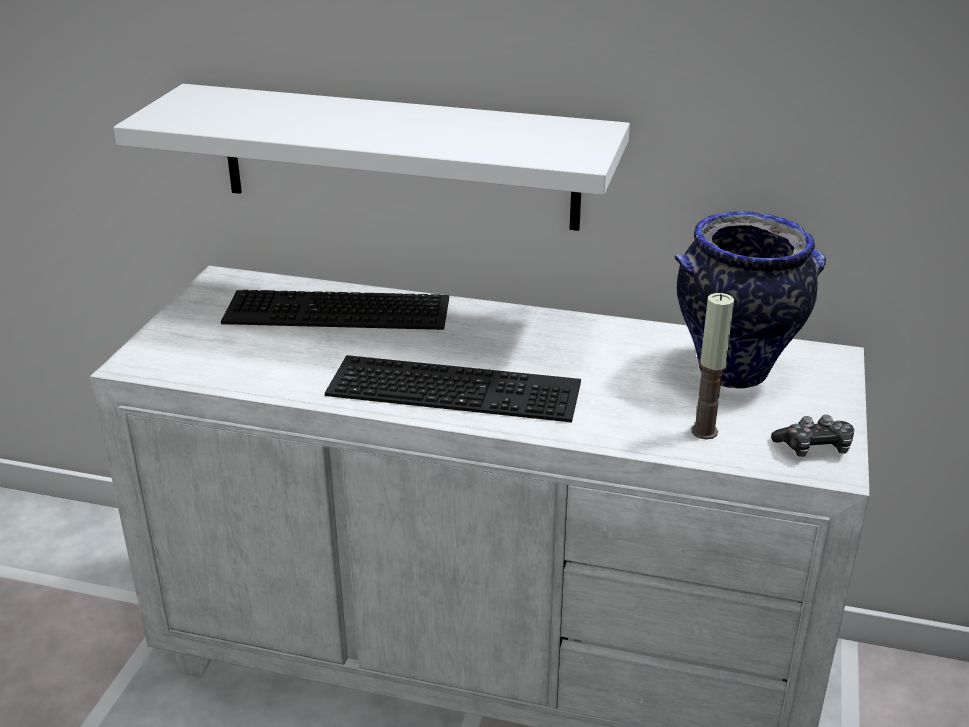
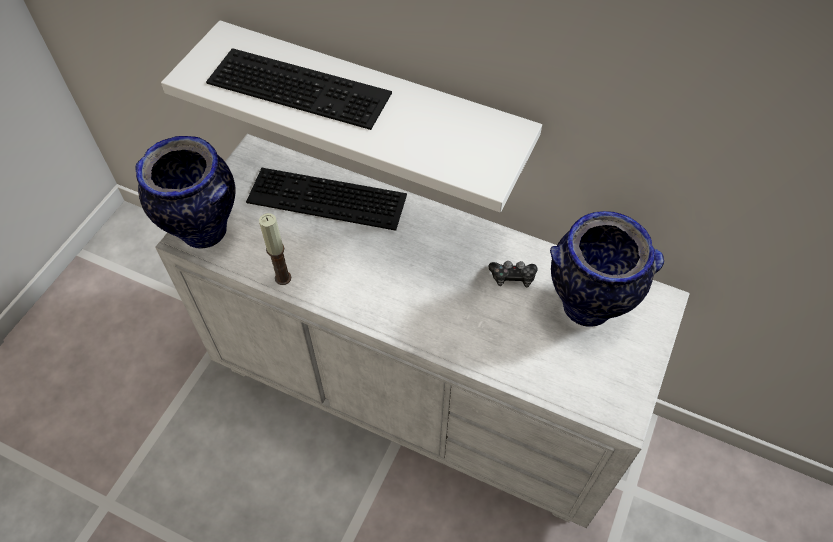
camera: 10 degrees right, 25 degrees up
keyboard [325,355,581,422] -> keyboard moved to [206,48,392,130]
candle [692,293,734,439] -> candle moved to [259,213,291,285]
game controller [771,415,854,457] -> game controller moved to [488,261,537,287]
none -> vase [135,136,236,248]

